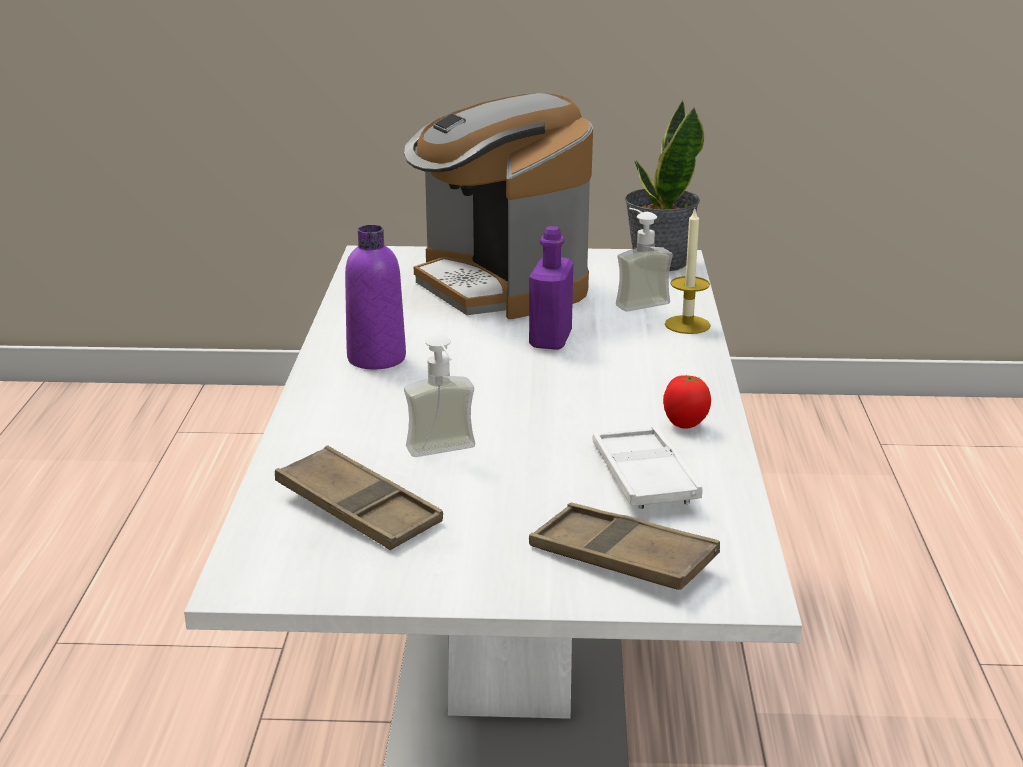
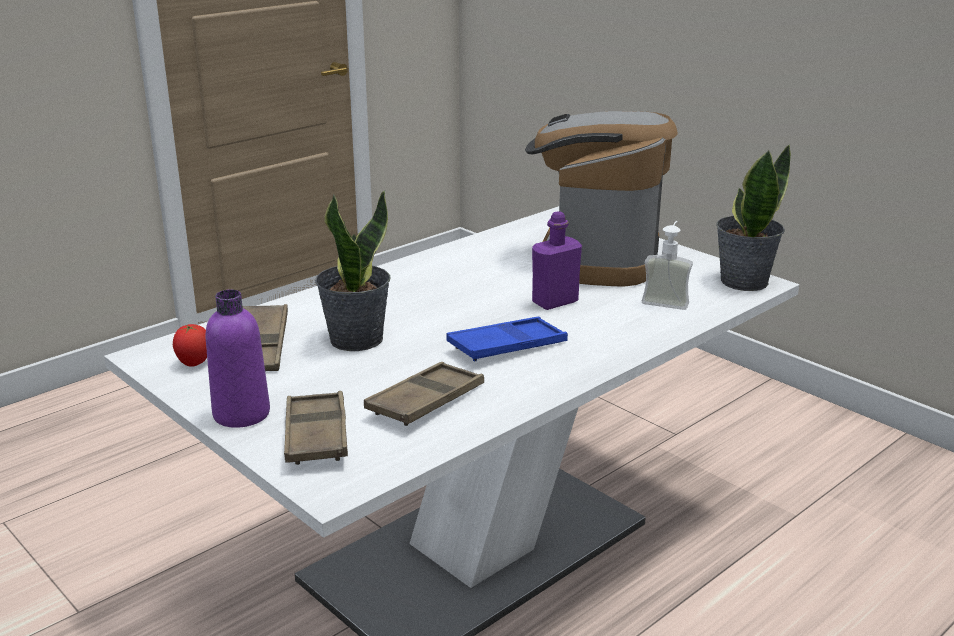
camera: 45 degrees right, 0 degrees up
purple bottle [345,225,406,369] -> purple bottle moved to [206,289,270,428]
soap dispenser [404,335,475,457] -> potted plant [315,190,391,351]
white tray [593,426,702,509] -> brown tray [364,362,484,426]
tomato [663,375,711,429] -> tomato moved to [173,324,207,367]
candle [665,209,711,334] -> none
none -> blue tray [446,317,568,361]

